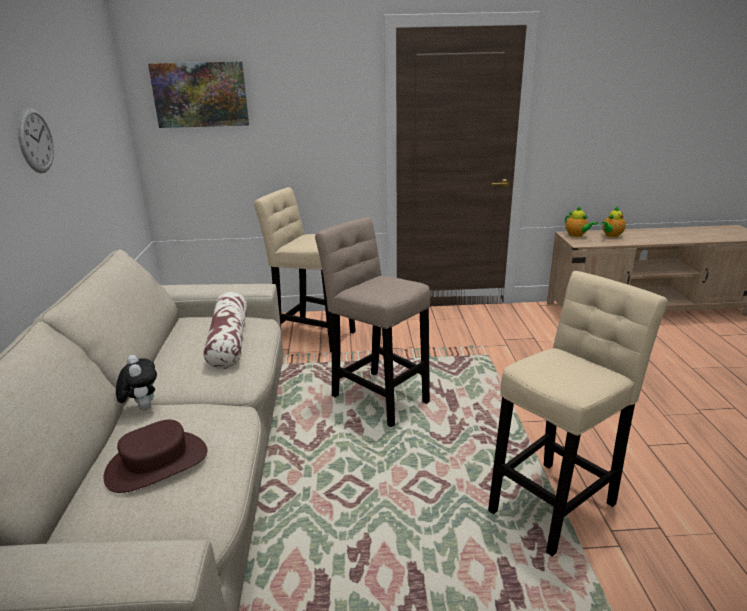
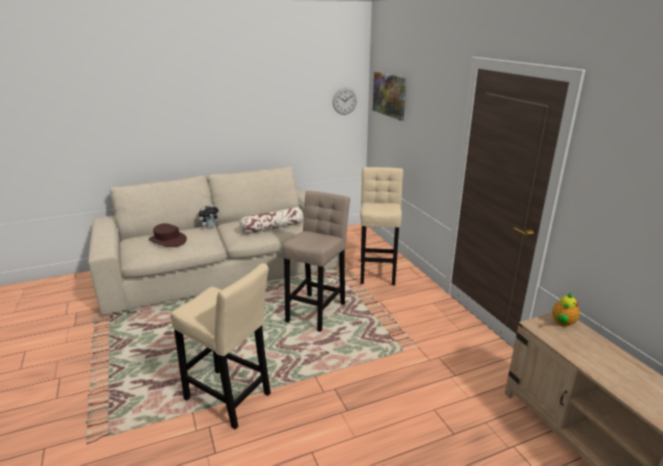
camera: 70 degrees right, 0 degrees up
wall clock [17,108,54,173] -> wall clock moved to [333,87,357,115]
teapot [602,207,626,238] -> none

